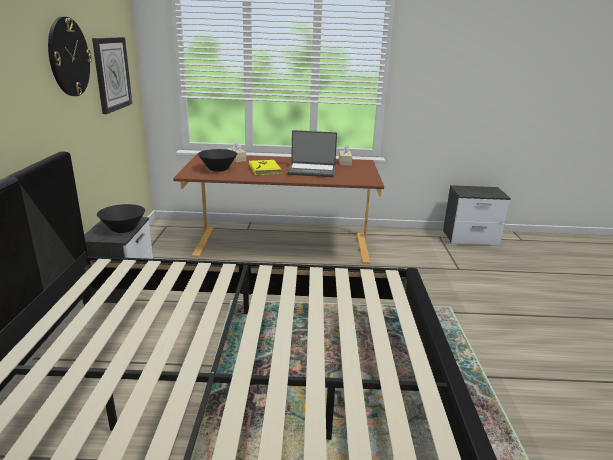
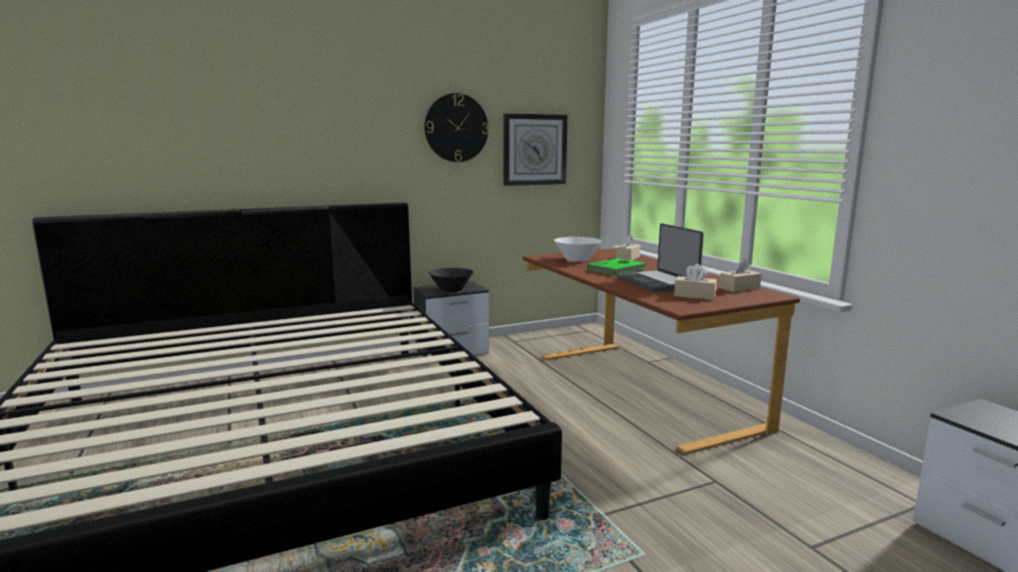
camera: 65 degrees right, 10 degrees down
black bowl [198,149,237,172] -> white bowl [554,237,602,262]
yellow book [249,160,282,175] -> green book [587,258,649,276]
none -> beige tissue box [674,264,717,300]

